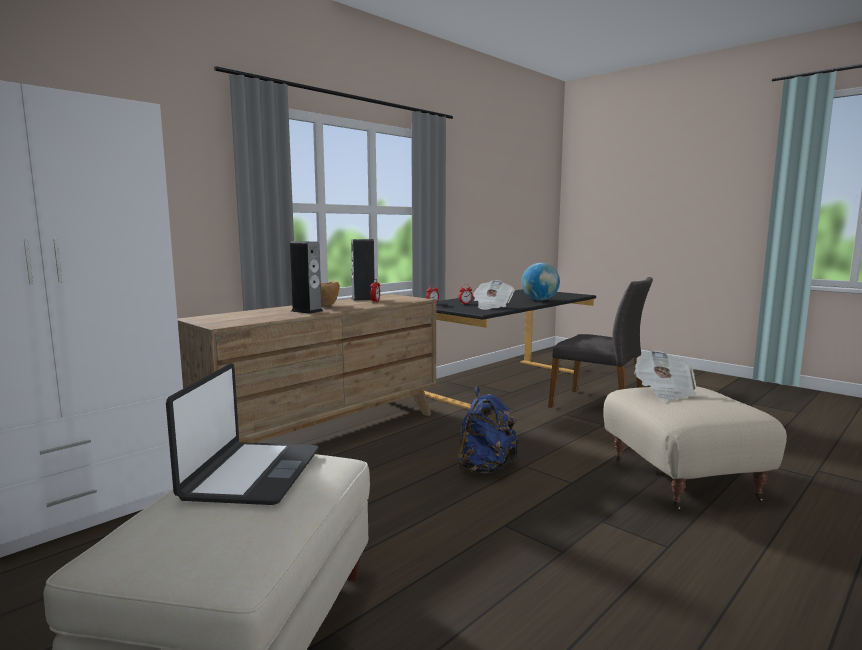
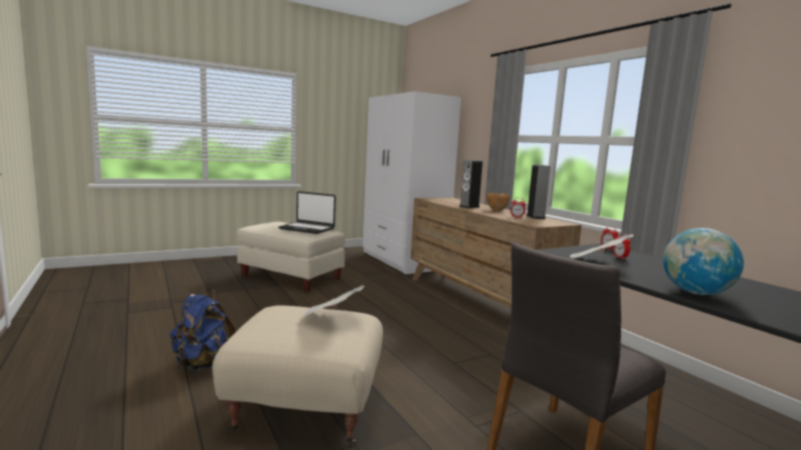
camera: 105 degrees right, 0 degrees up
blue backpack [458,387,518,473] -> blue backpack moved to [170,288,236,372]

